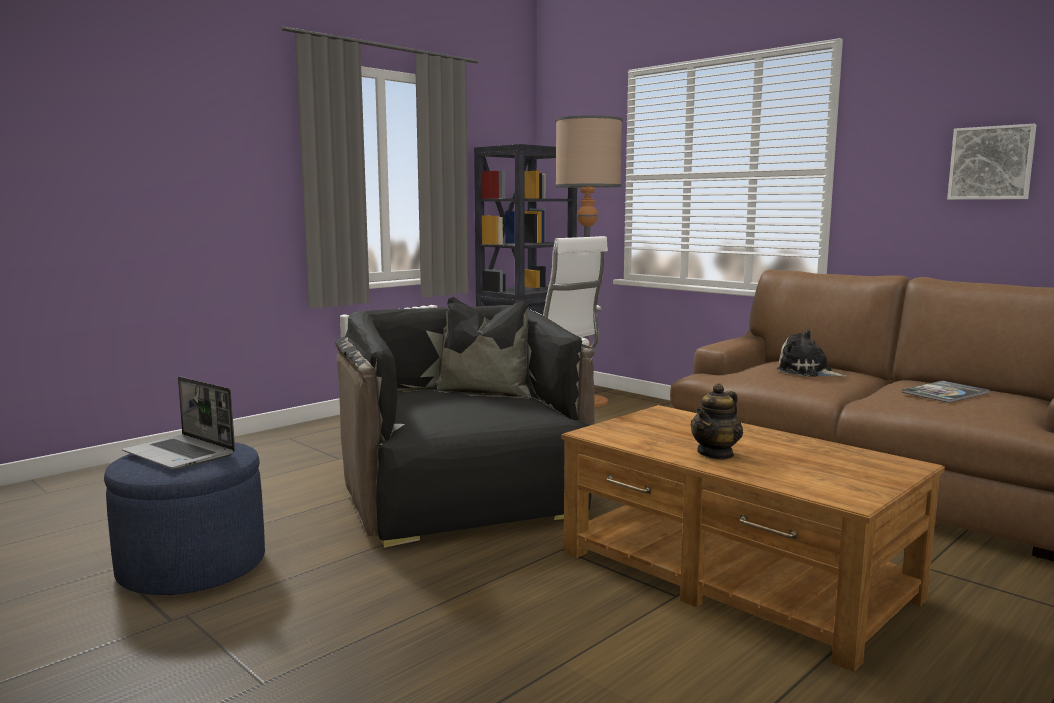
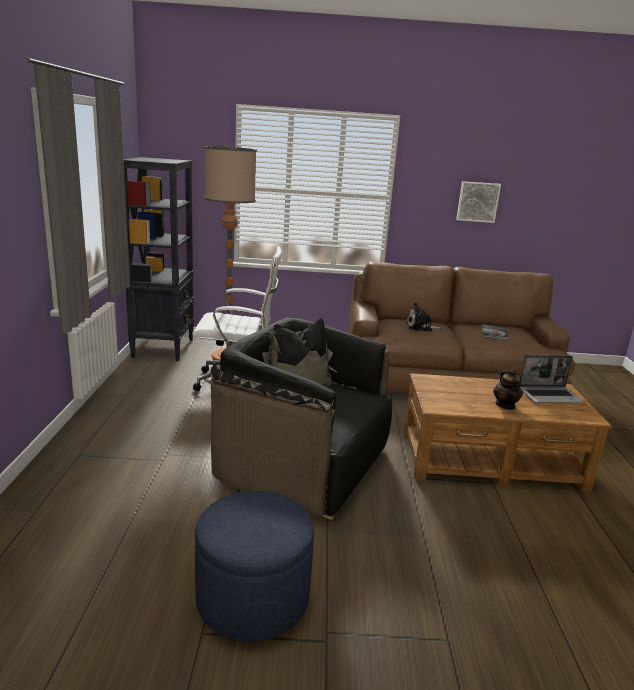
camera: 45 degrees left, 10 degrees up
laptop [122,376,235,469] -> laptop moved to [519,355,584,403]

